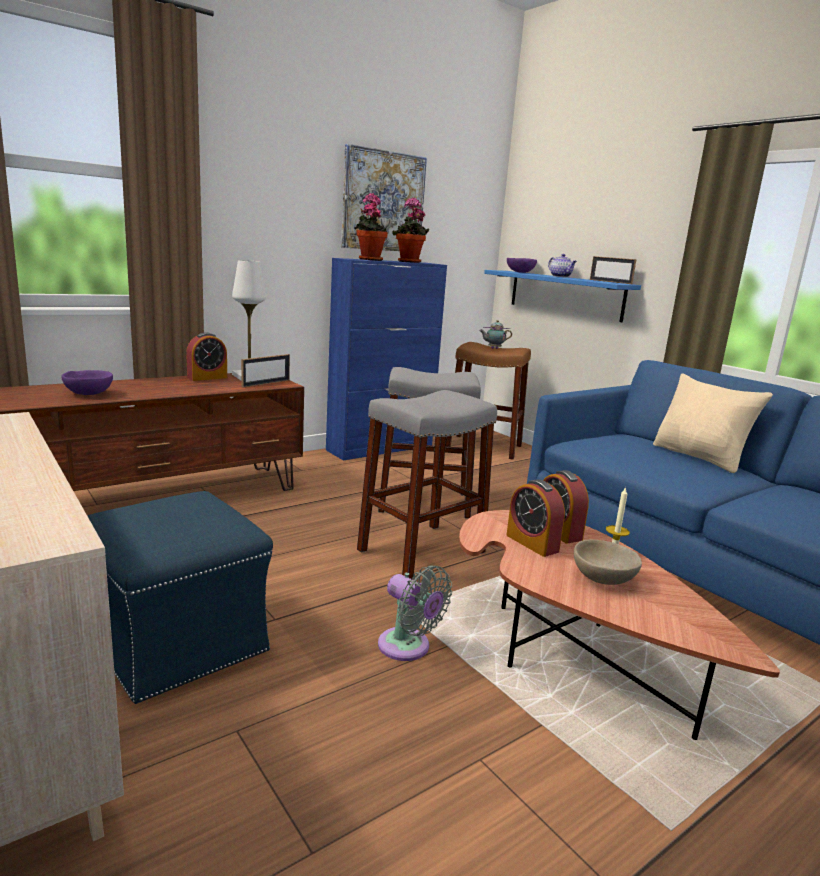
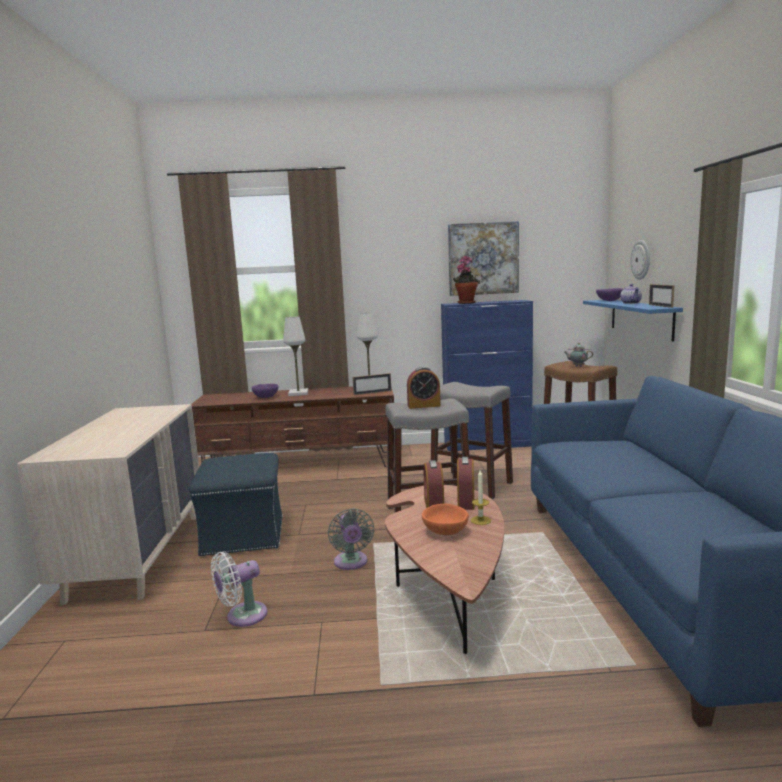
camera: 35 degrees right, 5 degrees down
alarm clock [186,332,227,381] -> alarm clock moved to [407,367,441,409]
potted plant [392,198,430,263] -> none
beige bowl [574,539,642,585] -> orange bowl [422,504,469,535]
beige pillow [653,373,773,473] -> none
none -> white fan [211,552,267,627]
none -> white table lamp [283,317,308,396]
none -> wall clock [630,240,650,280]

